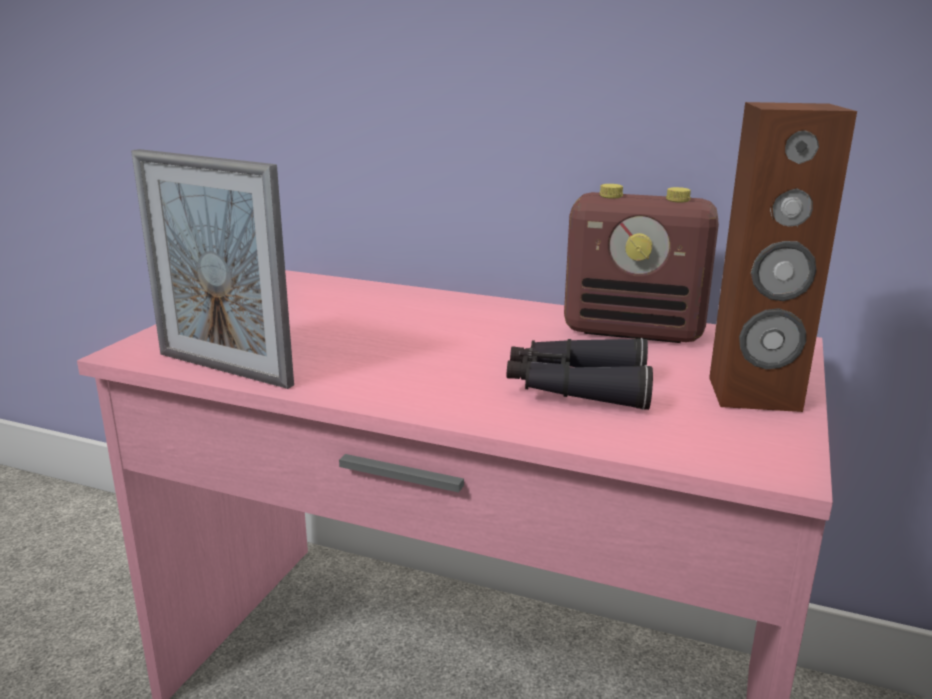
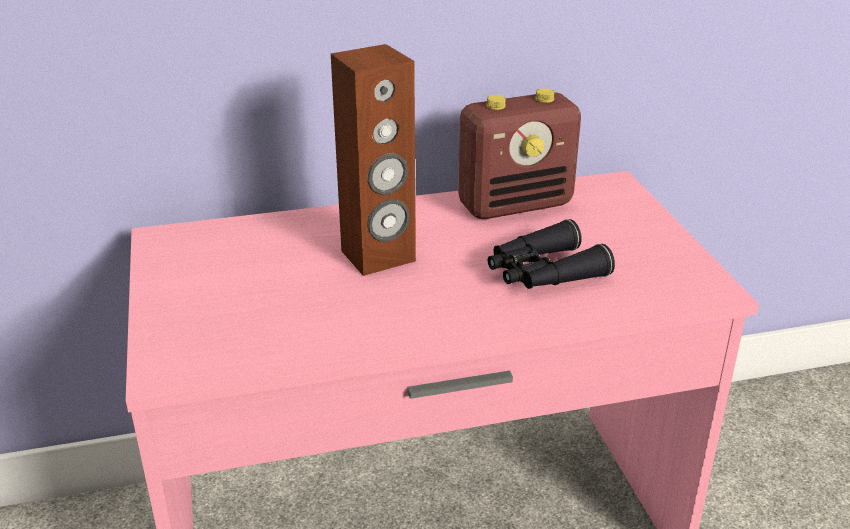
camera: 35 degrees left, 10 degrees up
picture frame [131,149,294,389] -> none
brown speaker [709,102,857,412] -> brown speaker moved to [331,44,416,276]

